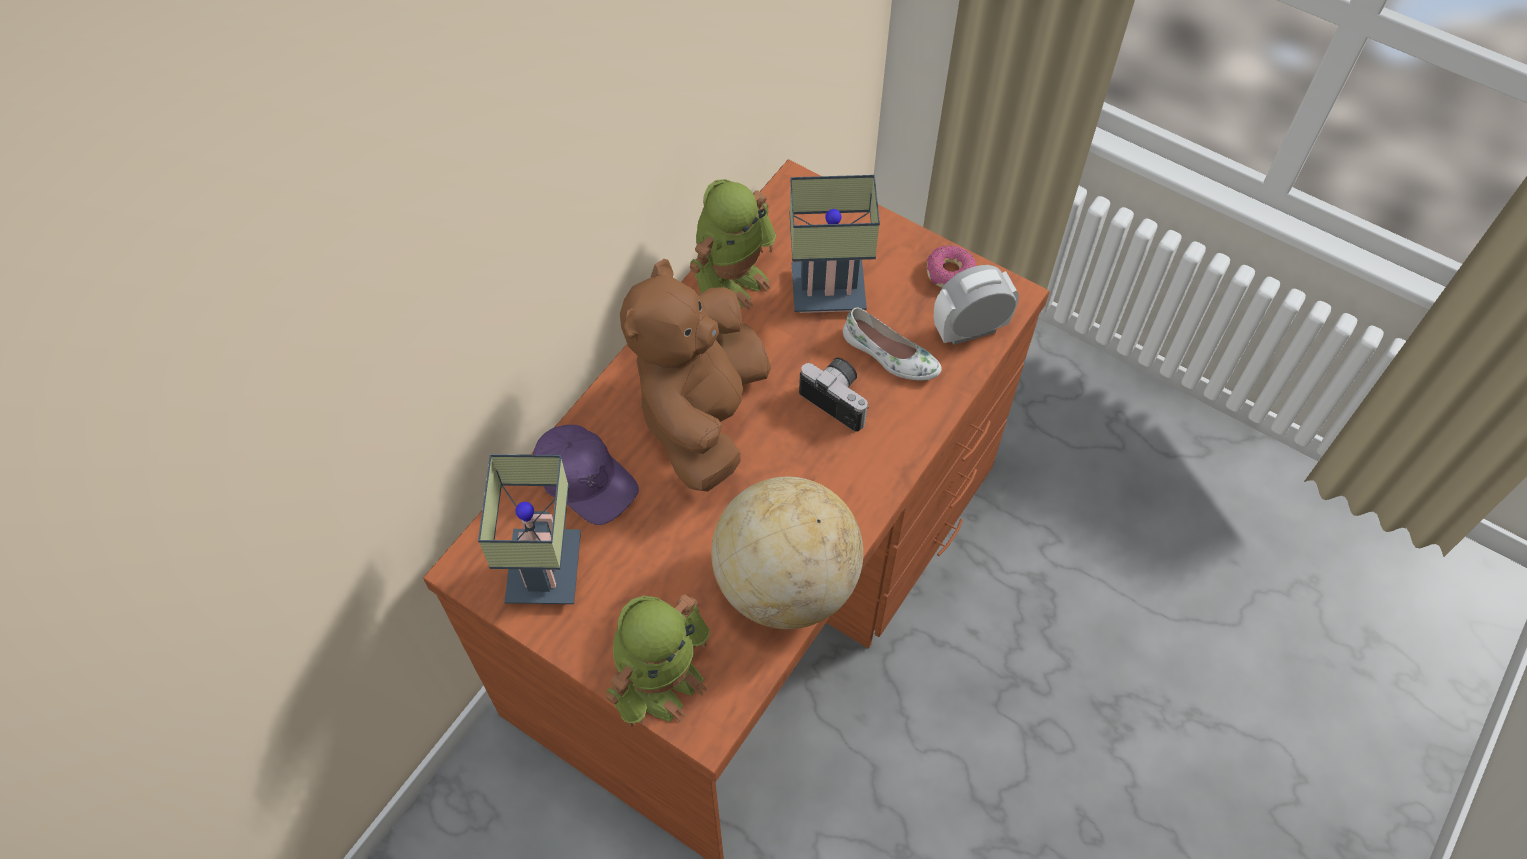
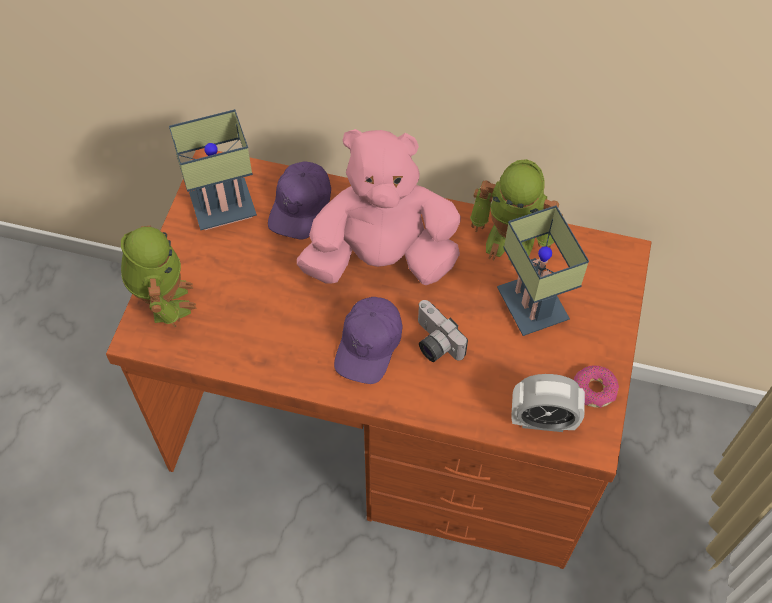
camera: 70 degrees right, 0 degrees up
toy robot [606,594,710,726] -> toy robot turned 120 degrees counterclockwise [121,226,197,327]
brown plush toy [620,259,771,492] -> pink plush toy [297,129,461,285]
globe [711,477,863,629] -> none
camera [799,358,868,432] -> camera turned 120 degrees clockwise [418,300,468,362]
white shoe [843,308,942,380] -> none
alarm clock [934,265,1019,345] -> alarm clock turned 135 degrees clockwise [511,374,585,432]
none -> purple cap [334,297,402,384]

